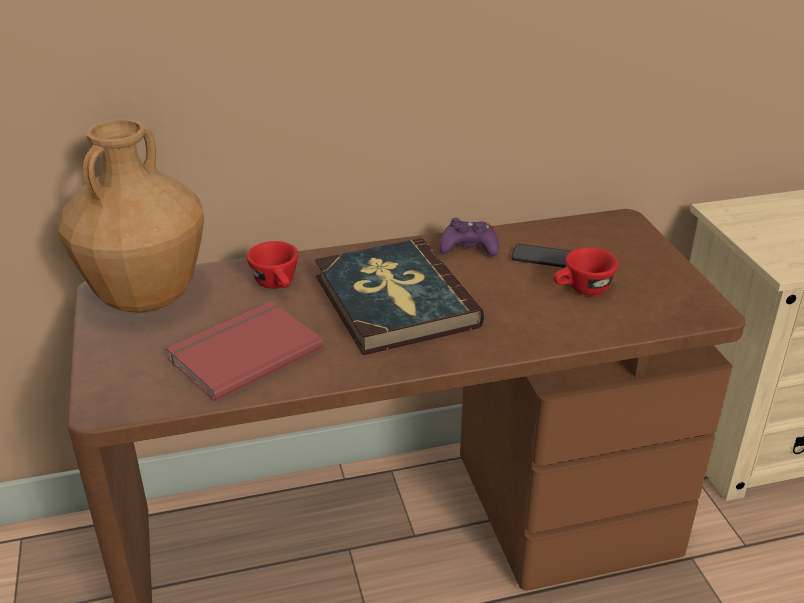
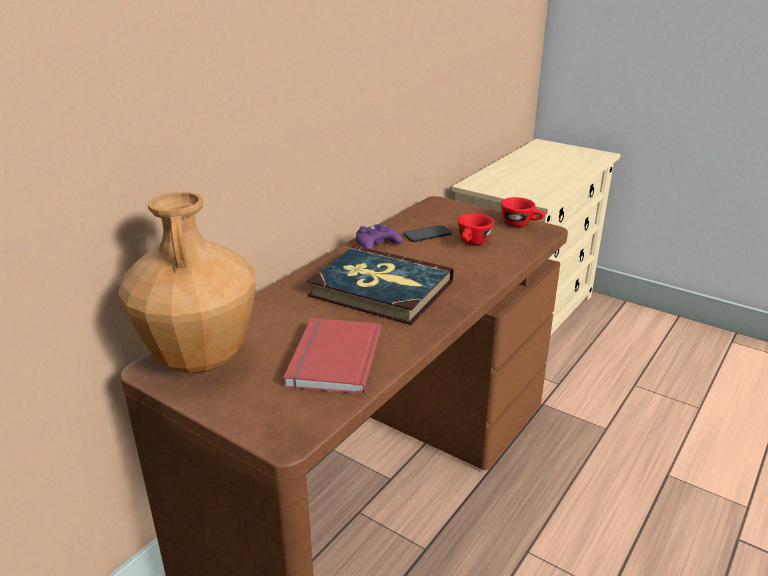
camera: 40 degrees left, 5 degrees down
red cup [247,241,298,289] -> red cup moved to [501,197,545,227]

